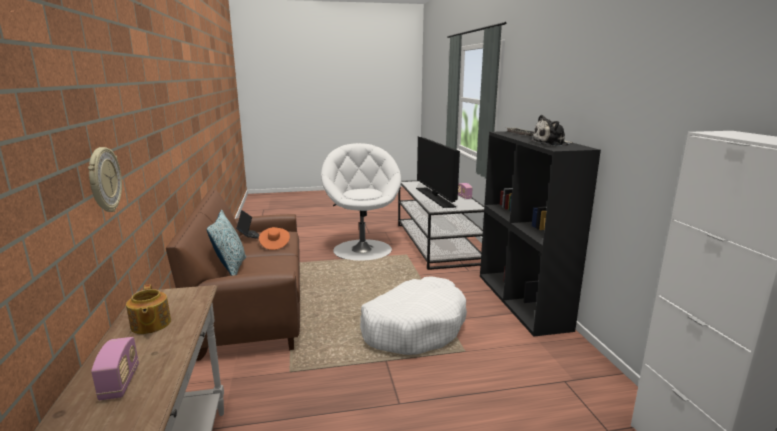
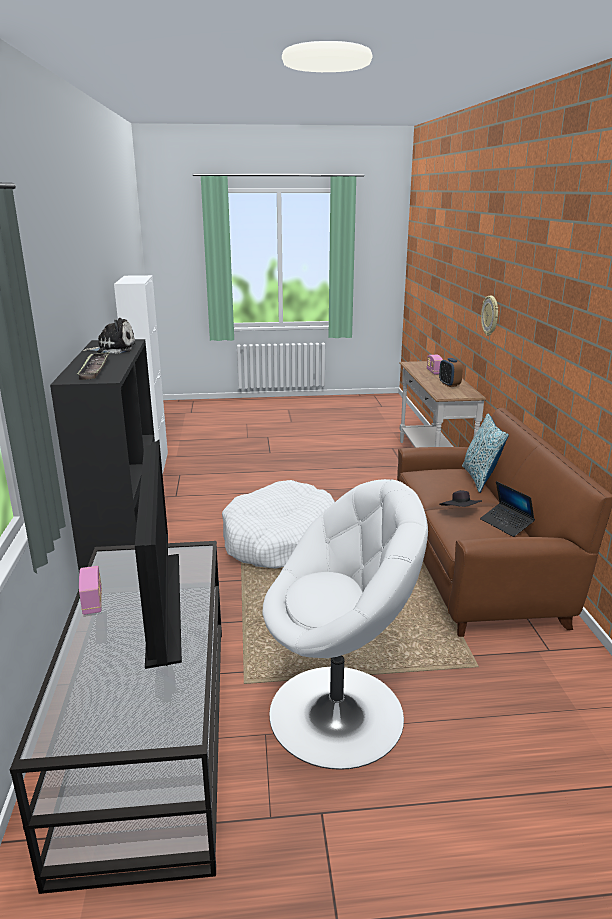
camera: 175 degrees left, 5 degrees up
teapot [126,284,171,334] -> alarm clock [439,358,463,387]
orange hat [259,227,290,250] -> black hat [439,490,482,507]
white armchair [321,143,401,261] -> white armchair turned 90 degrees counterclockwise [262,479,428,770]

